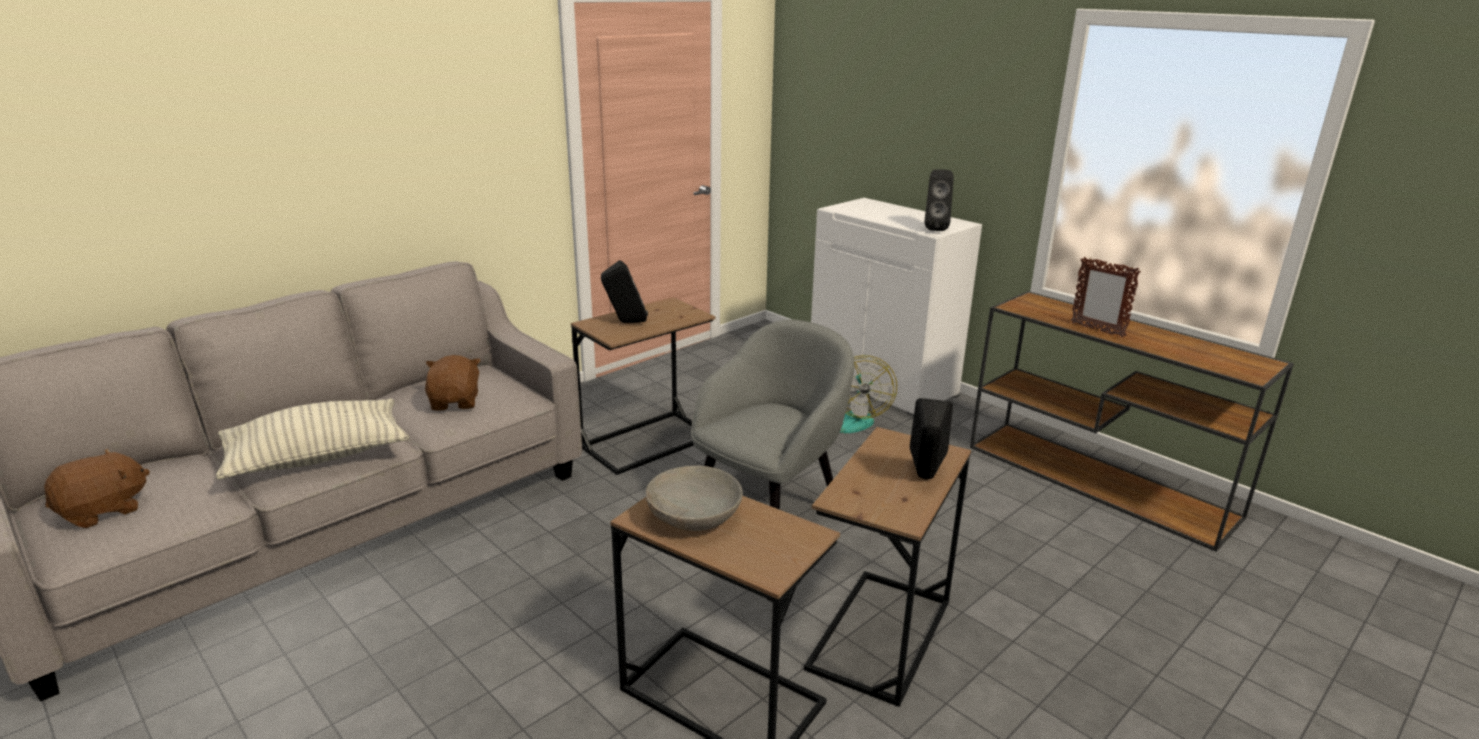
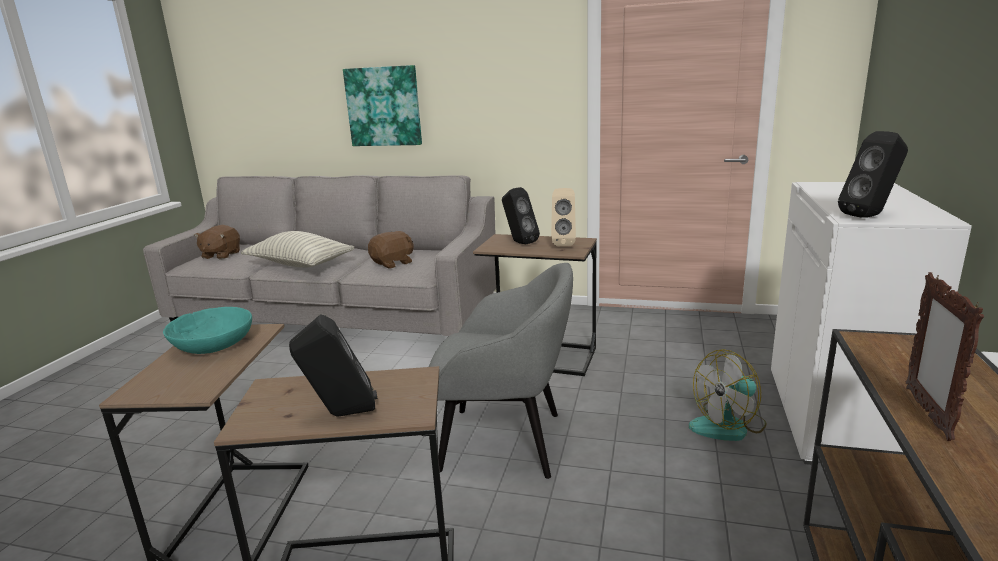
camera: 60 degrees right, 5 degrees down
brown plush toy [44,449,150,528] -> brown plush toy turned 90 degrees clockwise [194,225,240,259]
grey bowl [646,466,743,531] -> turquoise bowl [163,307,252,354]
none -> picture [343,65,422,146]
none -> beige speaker [551,188,576,247]

